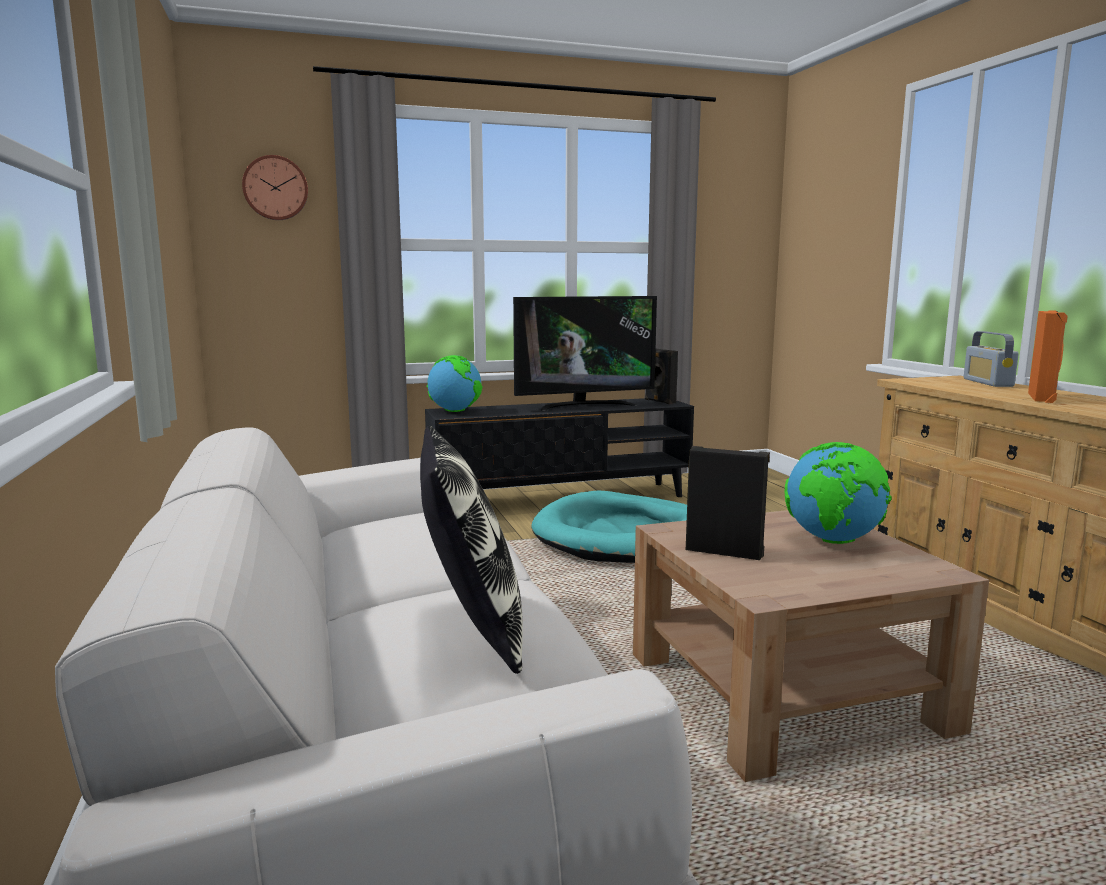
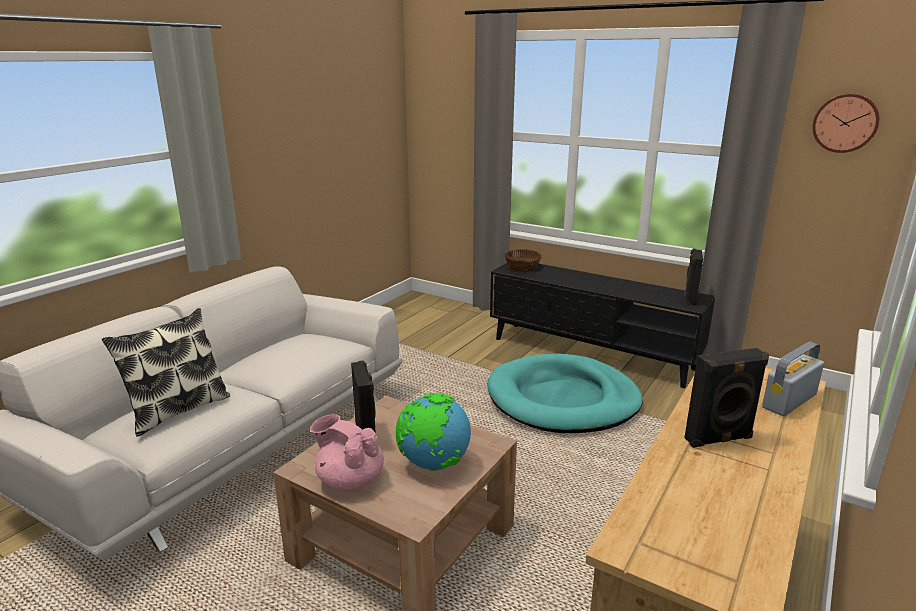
camera: 50 degrees right, 10 degrees up
wall clock [242,155,308,220] -> wall clock moved to [812,93,879,153]
globe [427,355,483,412] -> brown bowl [505,249,542,271]
television [513,296,657,411] -> none
orange speaker [1028,310,1068,403] -> black speaker [684,348,769,448]
none -> pink teapot [310,414,384,490]

